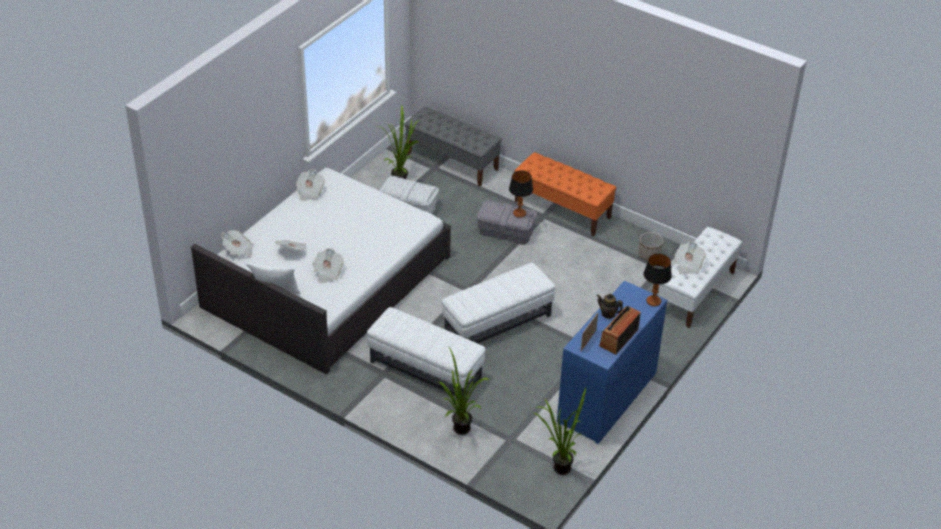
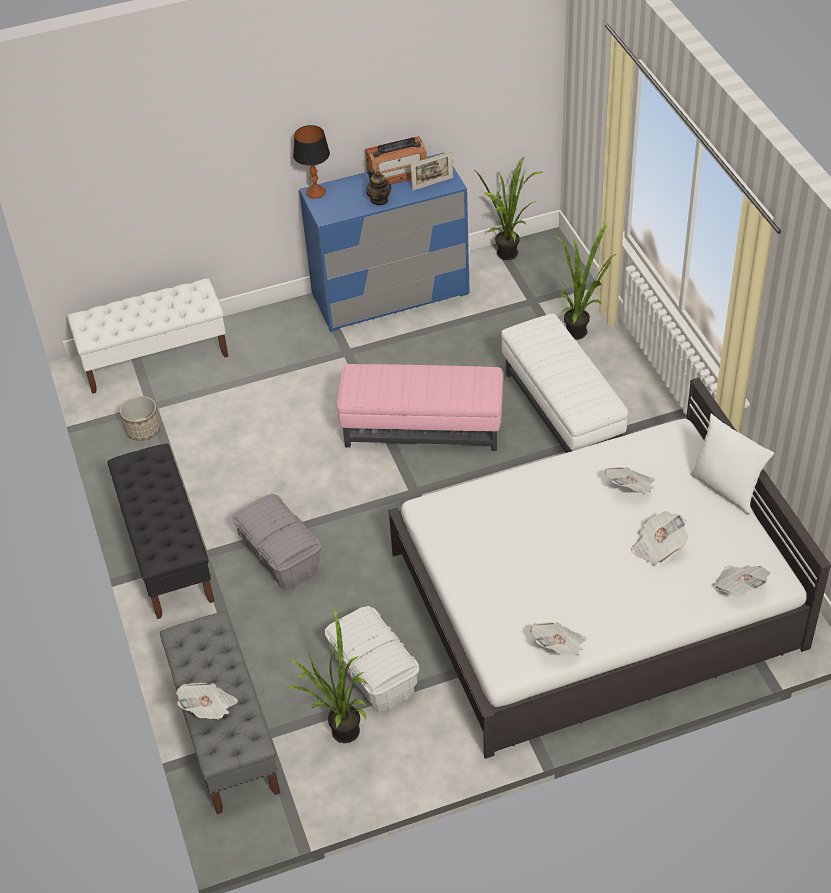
camera: 140 degrees left, 5 degrees up
white ottoman [442,263,555,343] -> pink ottoman [337,364,503,451]
table lamp [509,171,533,218] -> none
orange bench [514,152,617,236] -> black bench [107,444,215,619]
newspaper [675,241,706,275] -> newspaper moved to [176,683,238,719]

